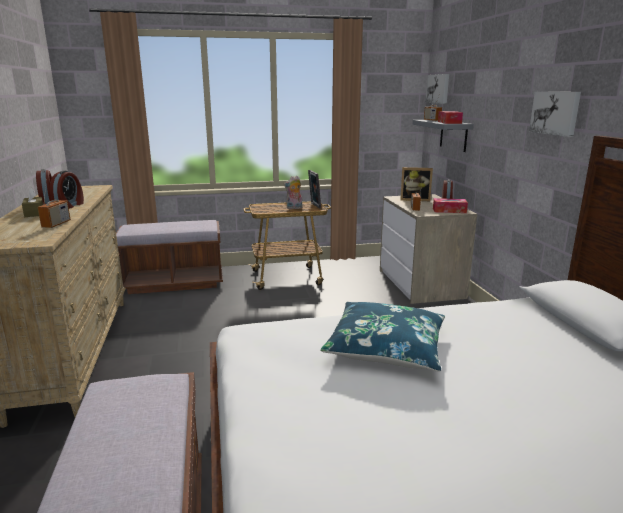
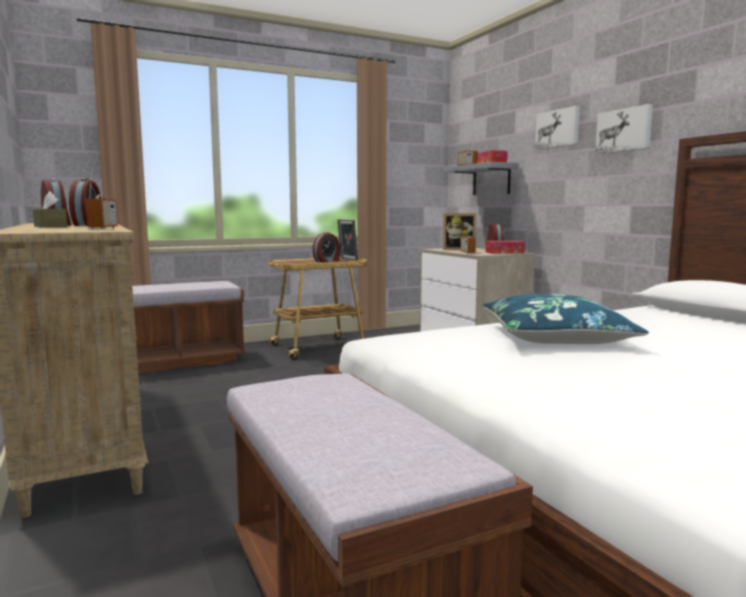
camera: 15 degrees left, 10 degrees down
plush toy [284,176,303,209] -> alarm clock [313,232,341,262]
picture [426,74,449,104] -> picture moved to [535,106,580,150]

